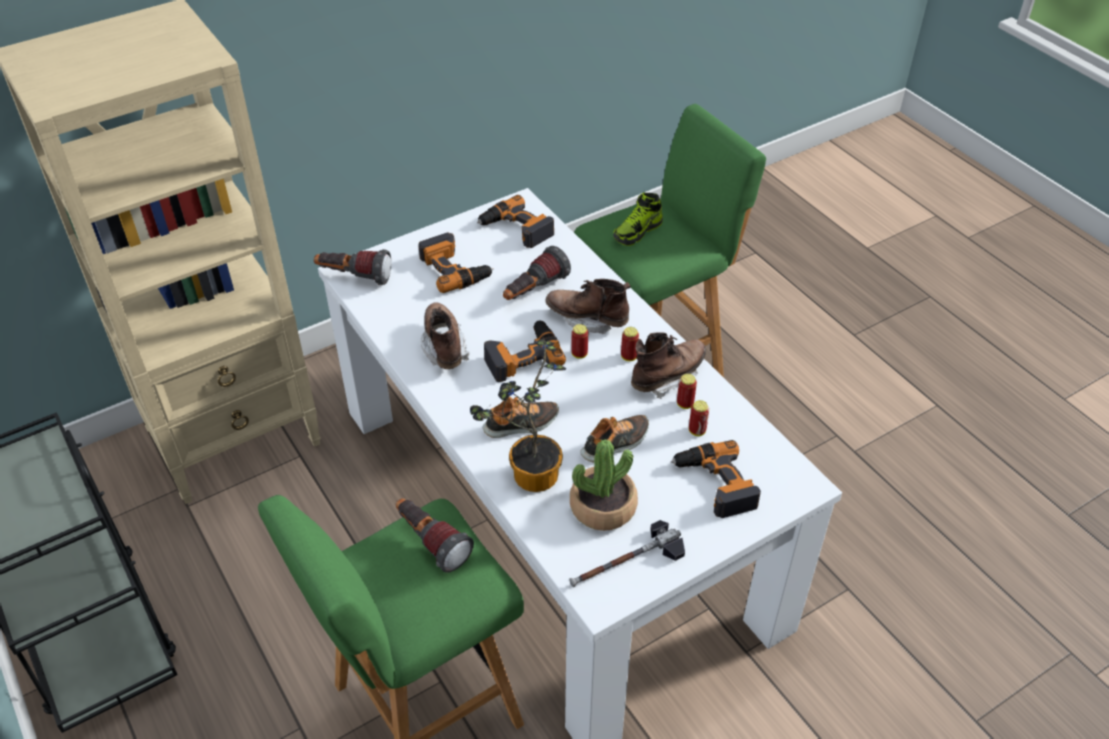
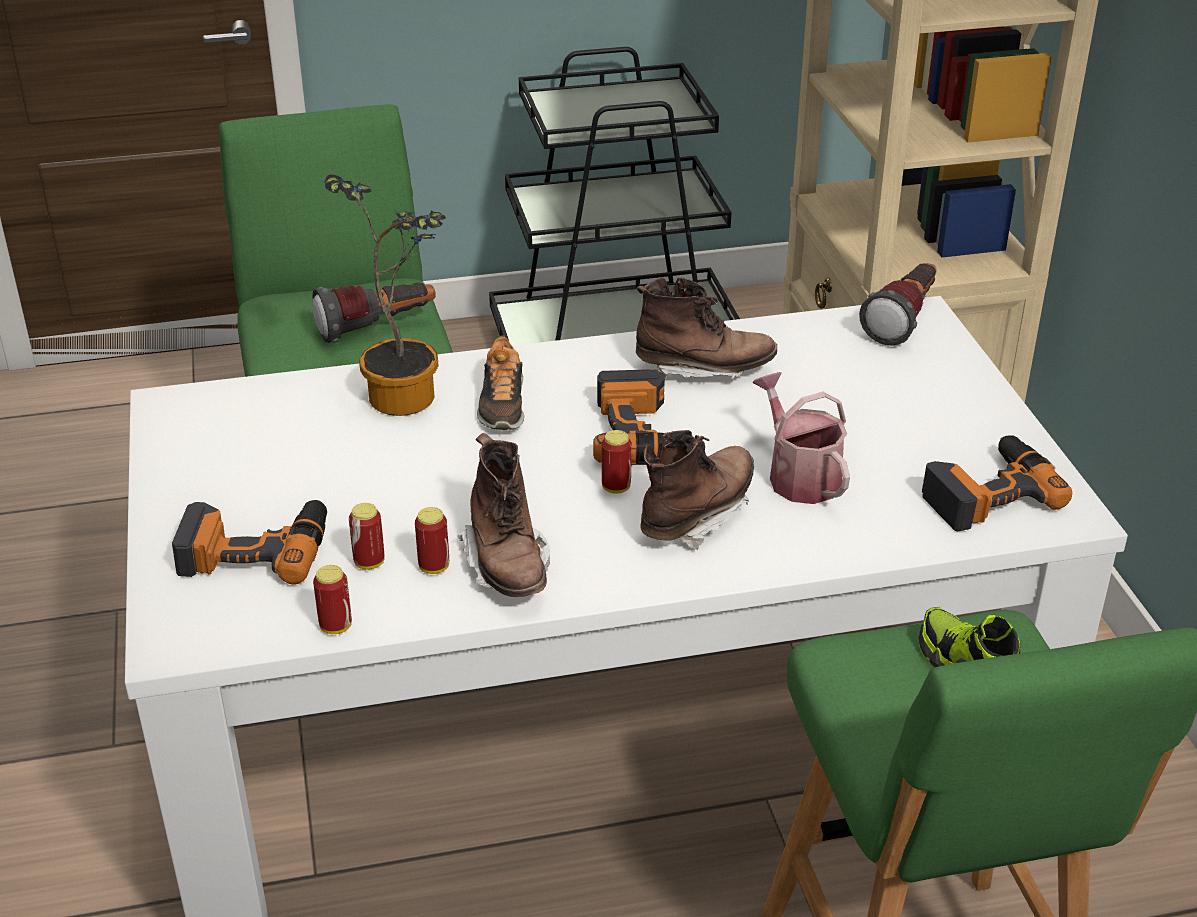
camera: 110 degrees right, 10 degrees down
power drill [418,232,494,293] -> none
flashlight [503,246,571,300] -> watering can [753,372,850,504]
hammer [569,520,685,587] -> none
potted plant [570,439,638,531] -> none
shoe [580,415,649,463] -> none
can [621,327,639,361] -> can moved to [313,565,352,634]

